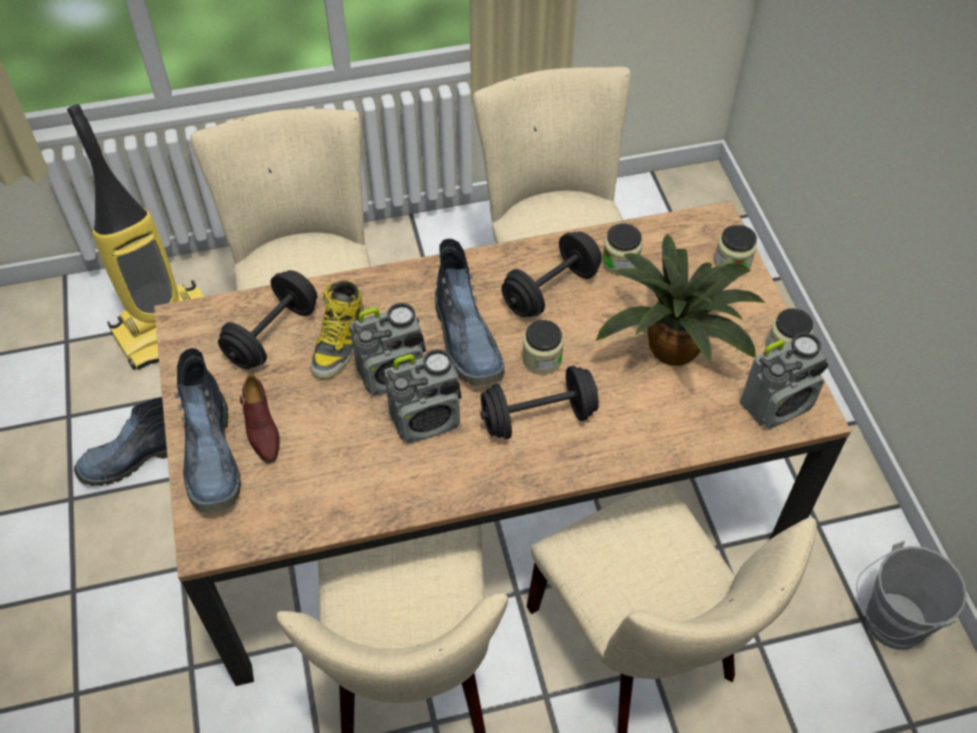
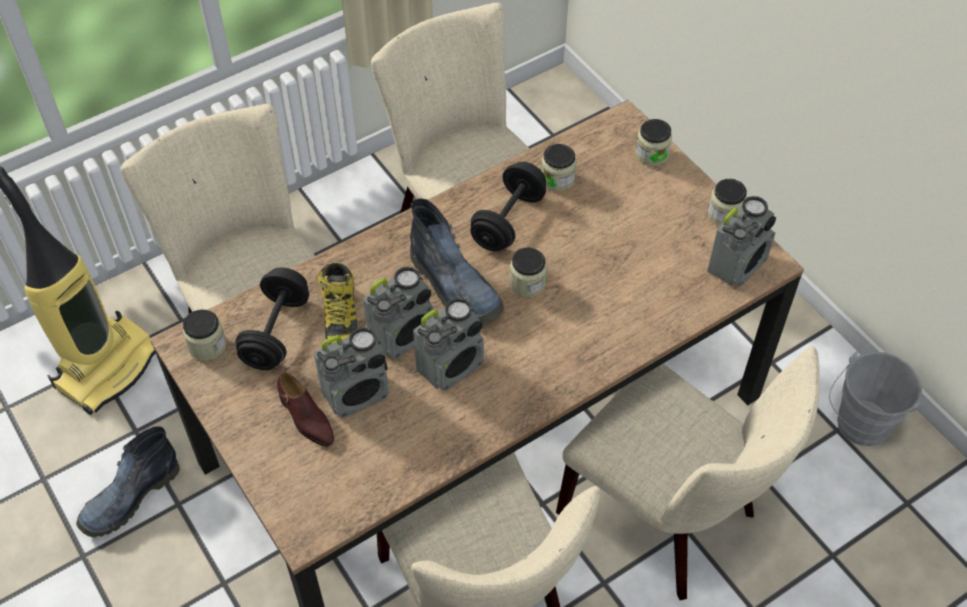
camera: 20 degrees left, 0 degrees up
boot [174,348,241,513] -> none
black dumbbell [480,366,599,439] -> none
potted plant [596,234,765,366] -> none
none -> jar [183,309,226,361]
none -> radio [314,327,389,418]

